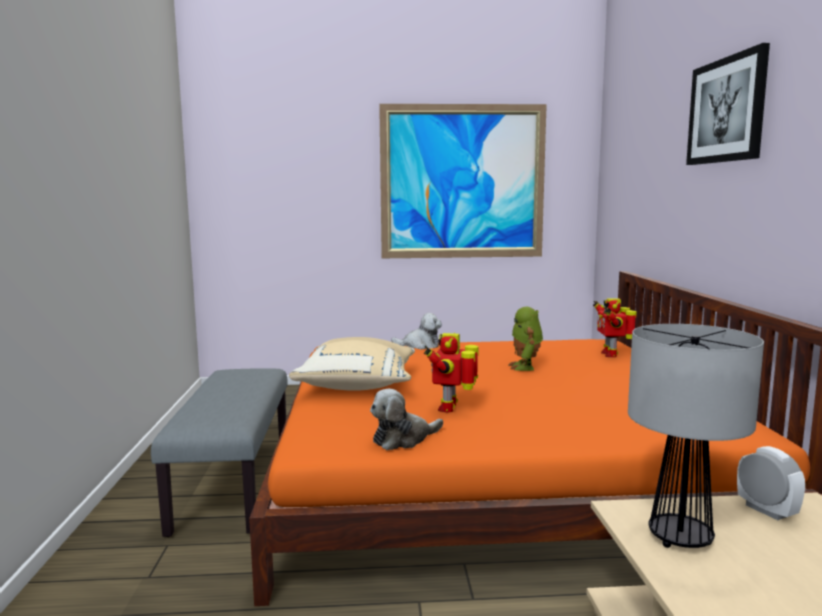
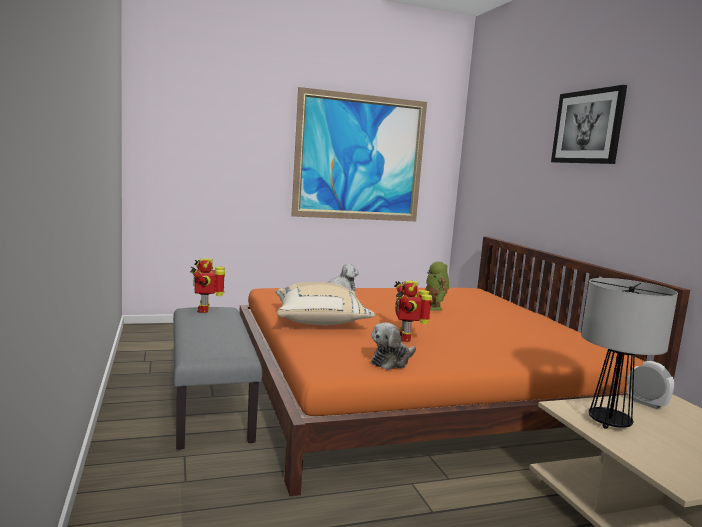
camera: 15 degrees left, 0 degrees up
toy robot [593,298,637,357] -> toy robot moved to [190,258,225,313]

